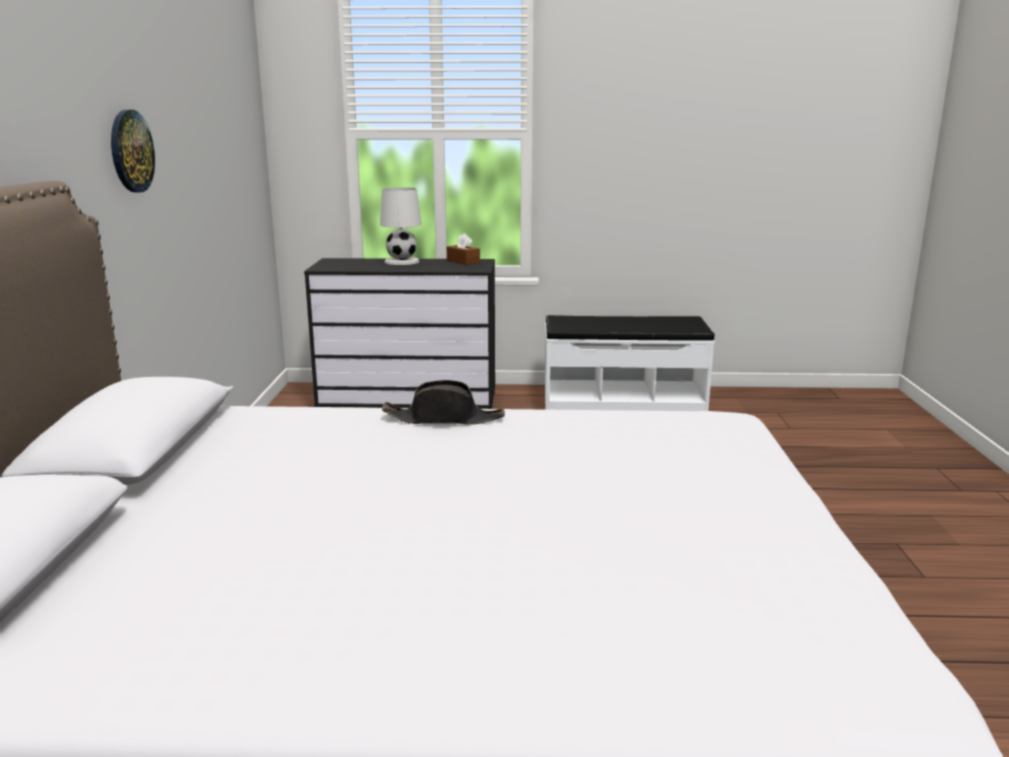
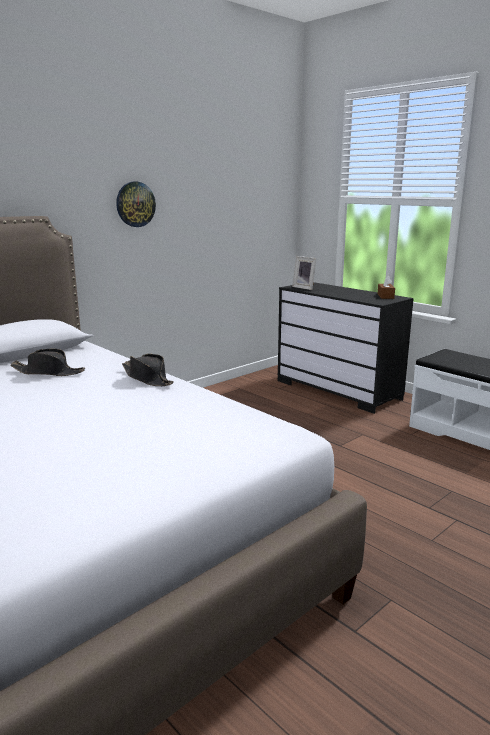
camera: 45 degrees right, 0 degrees up
white table lamp [380,187,422,265] -> none
none -> black hat [10,349,85,376]
none -> picture frame [292,256,317,290]

